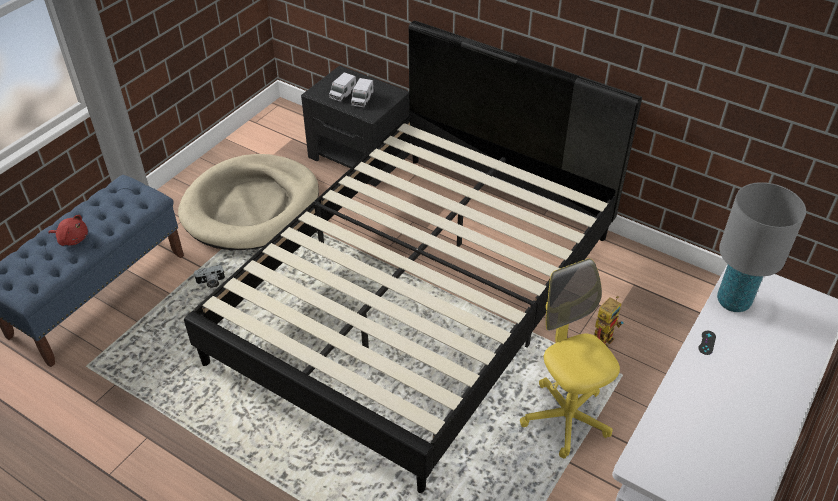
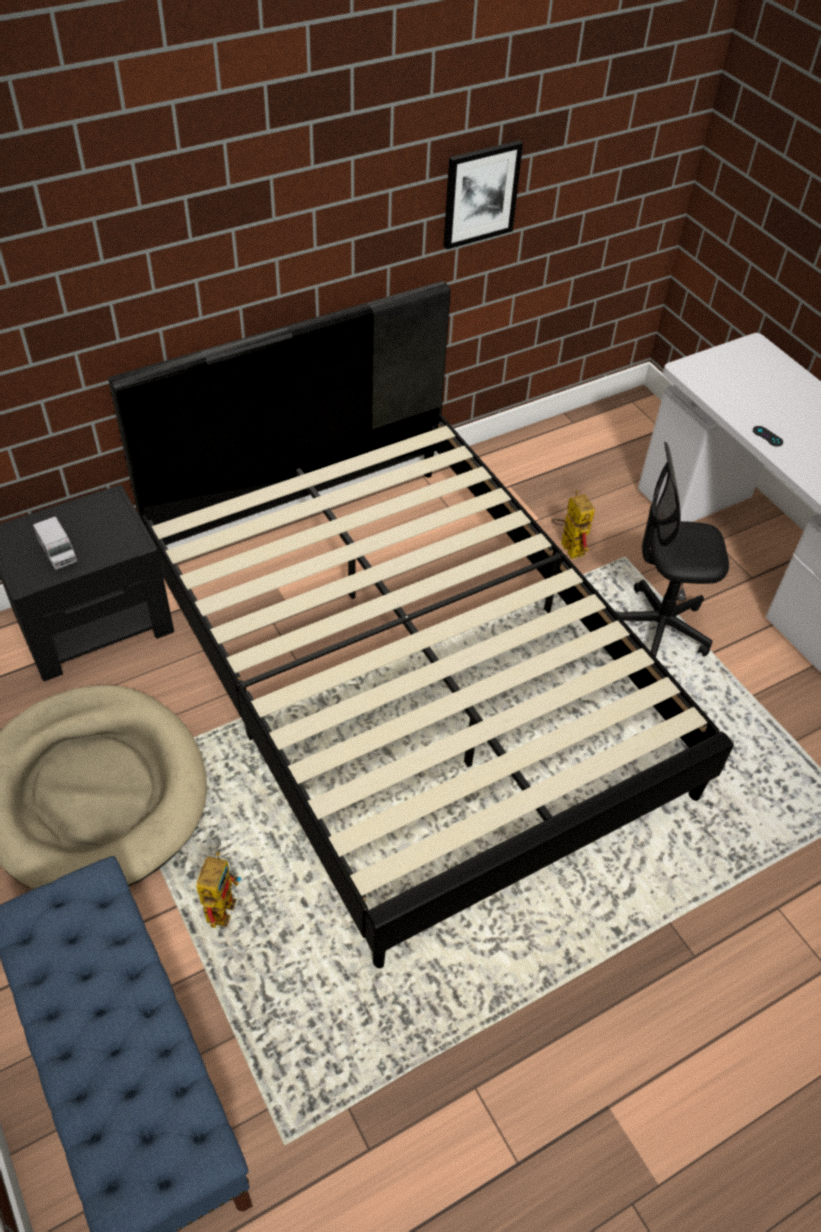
camera: 65 degrees left, 5 degrees up
red plush toy [48,215,88,246] -> none
camera [194,265,225,288] -> toy robot [196,852,241,928]
toy truck [351,78,374,108] -> none
yellow office chair [520,258,620,459] -> black office chair [616,442,729,657]
grey table lamp [717,182,806,312] -> none
none -> picture [443,140,523,249]

